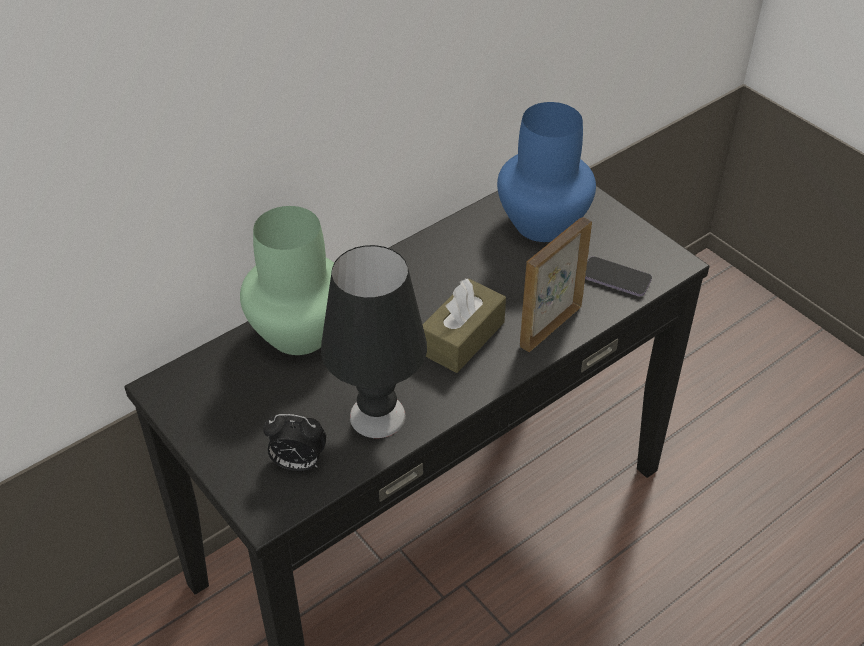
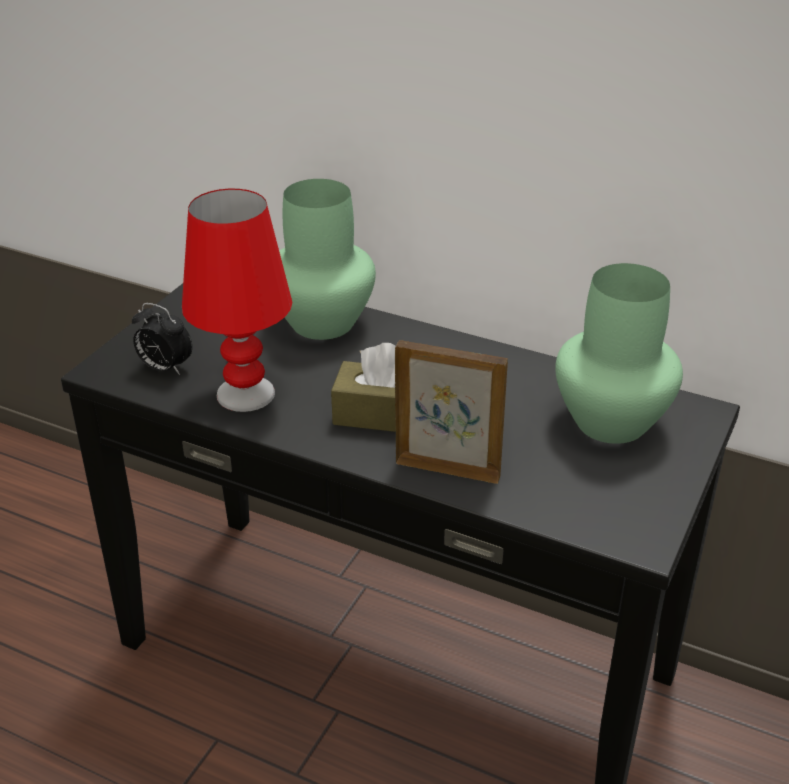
camera: 65 degrees right, 10 degrees down
alarm clock [263,414,327,471] -> alarm clock turned 45 degrees counterclockwise [132,303,192,375]
black table lamp [321,245,427,438] -> red table lamp [182,189,292,412]
blue vase [497,102,596,242] -> green vase [555,263,683,444]
phone [585,256,652,297] -> none

